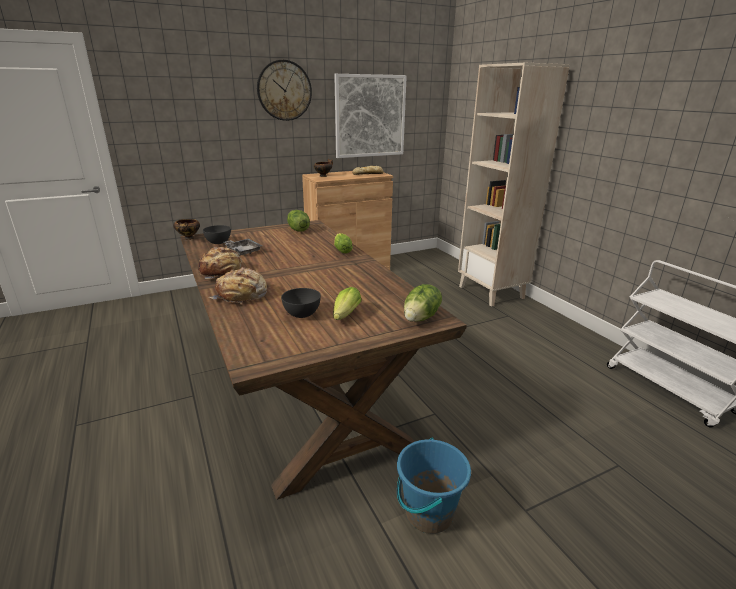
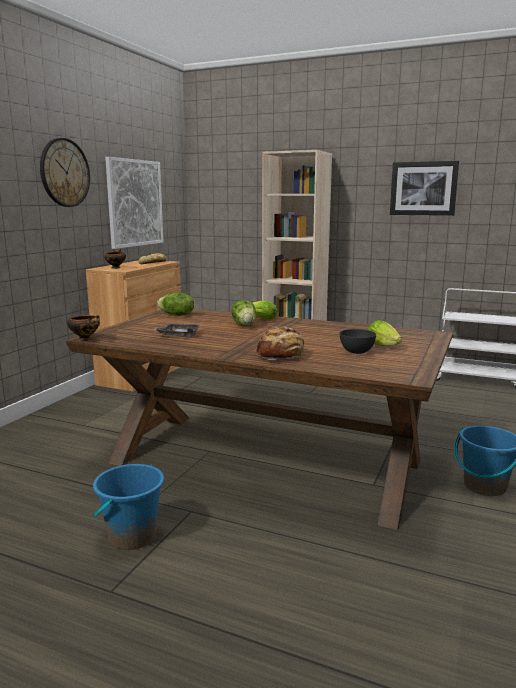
camera: 40 degrees left, 10 degrees down
bread [198,247,242,279] -> none
grey bowl [203,225,231,244] -> none
lettuce [404,284,442,322] -> lettuce moved to [232,300,256,326]
none -> blue bucket [93,464,164,550]
none -> picture [390,161,459,216]

